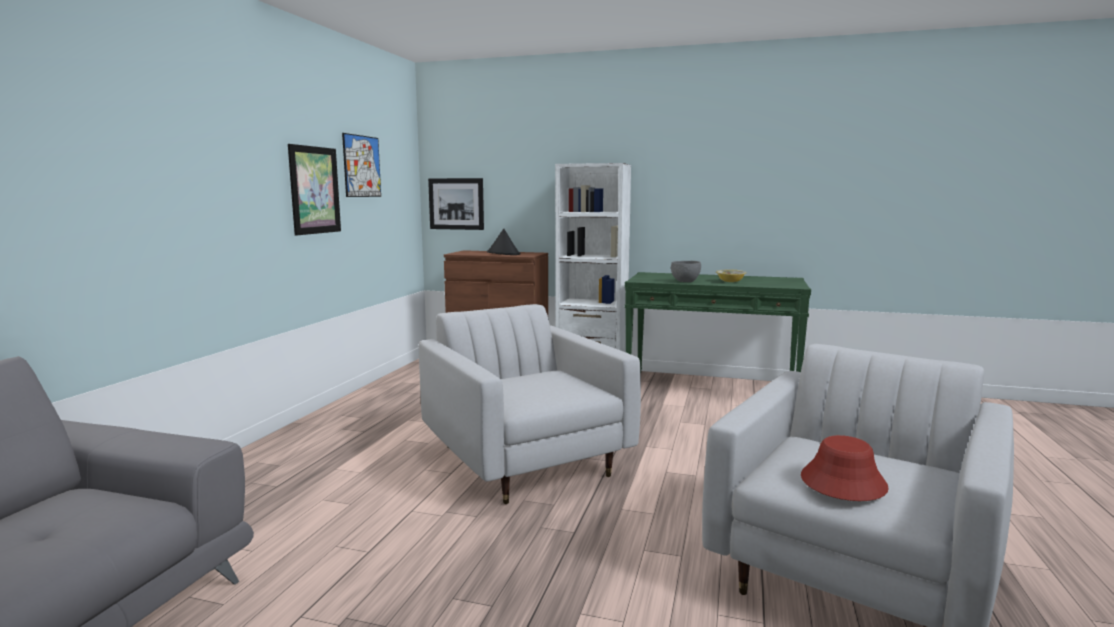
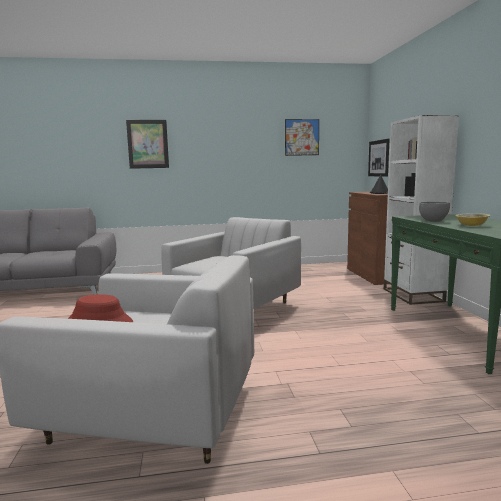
camera: 65 degrees right, 0 degrees up
picture [288,144,341,235] -> picture moved to [126,120,169,169]

